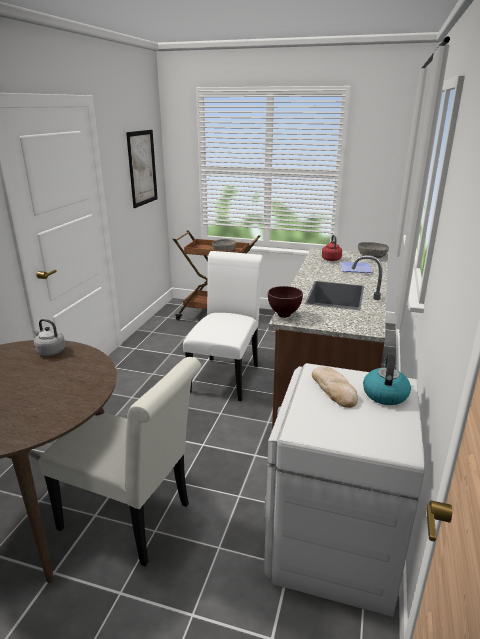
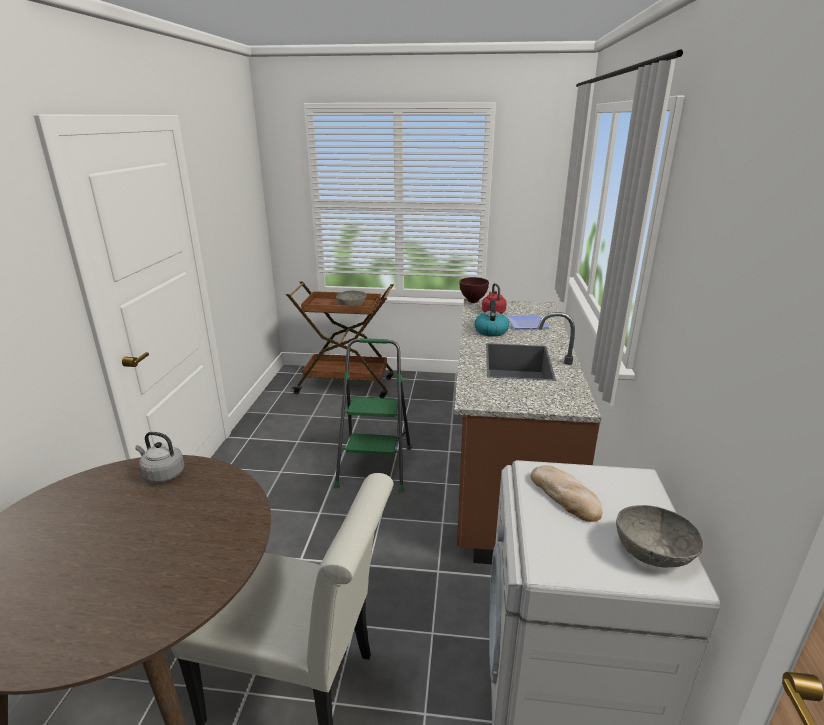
camera: 10 degrees left, 0 degrees up
picture [126,130,158,208] -> none
white chair [183,251,264,401] -> green step ladder [333,338,412,493]
brown bowl [268,286,303,318] -> brown bowl moved to [460,277,489,303]
grey bowl [358,242,389,258] -> grey bowl moved to [616,505,704,567]
kettle [363,354,411,405] -> kettle moved to [474,300,509,337]

